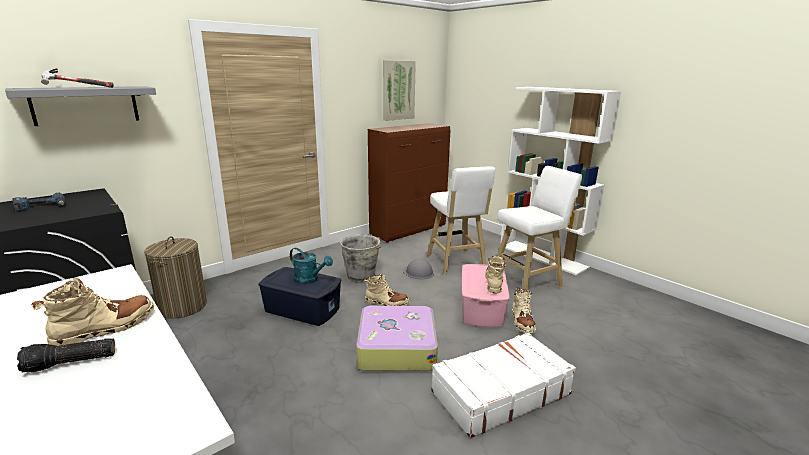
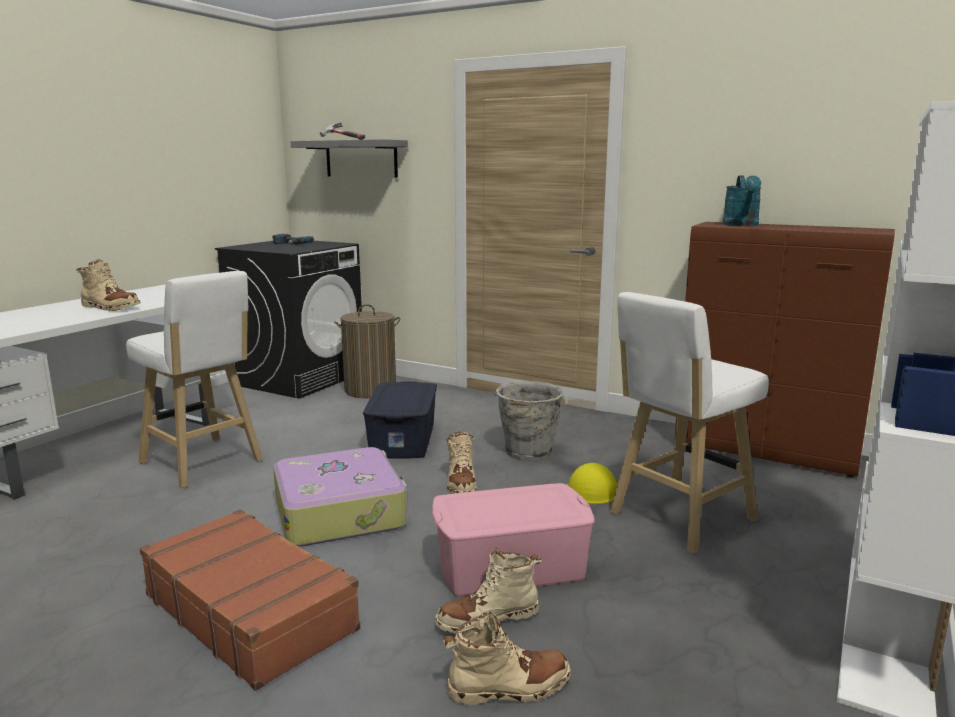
camera: 70 degrees right, 5 degrees down
flashlight [17,338,115,373] -> none
turquoise watering can [290,248,333,284] -> turquoise watering can moved to [723,176,762,226]
picture [383,60,416,121] -> none
grey hard hat [403,259,434,279] -> yellow hard hat [567,463,617,504]
white suitcase [431,332,576,438] -> brown suitcase [140,509,360,691]
beige boot [485,256,506,293] -> beige boot moved to [443,612,571,706]
white stool [497,166,582,290] -> white stool moved to [126,271,263,488]

